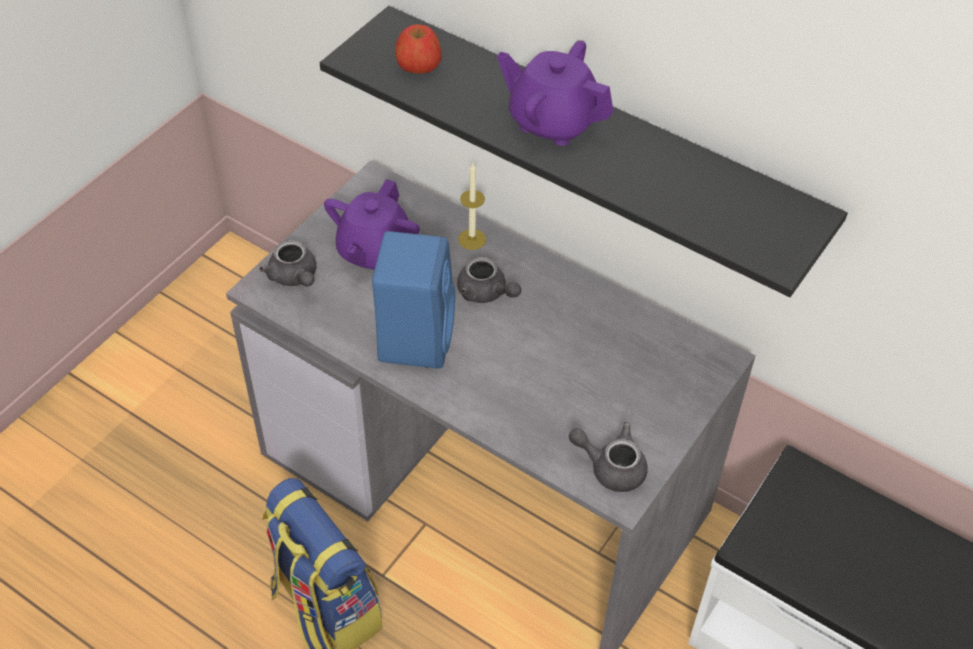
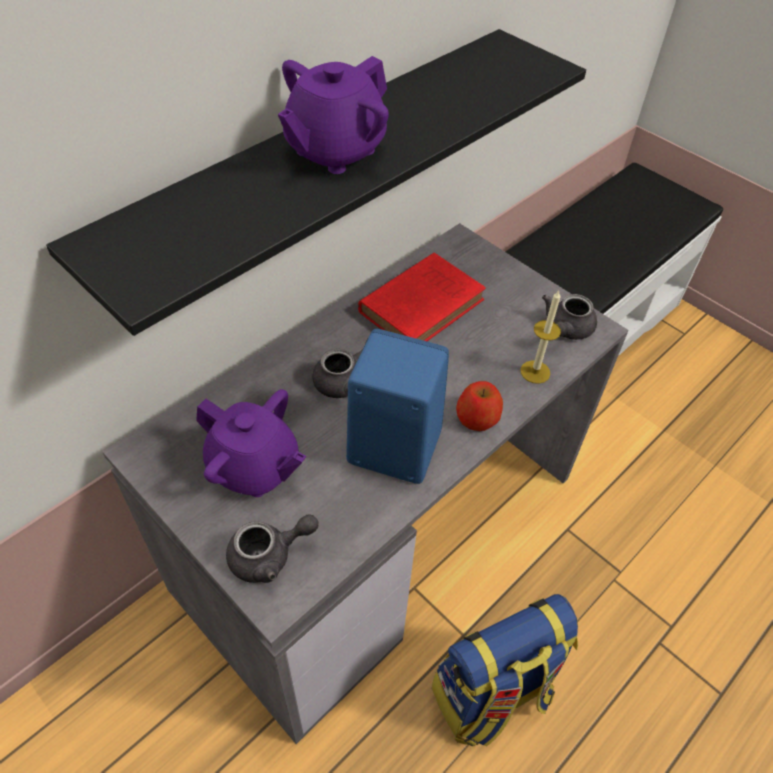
camera: 80 degrees left, 0 degrees up
apple [395,24,442,74] -> apple moved to [456,381,503,431]
candle [458,163,486,250] -> candle moved to [520,290,561,384]
none -> red book [358,253,486,341]

